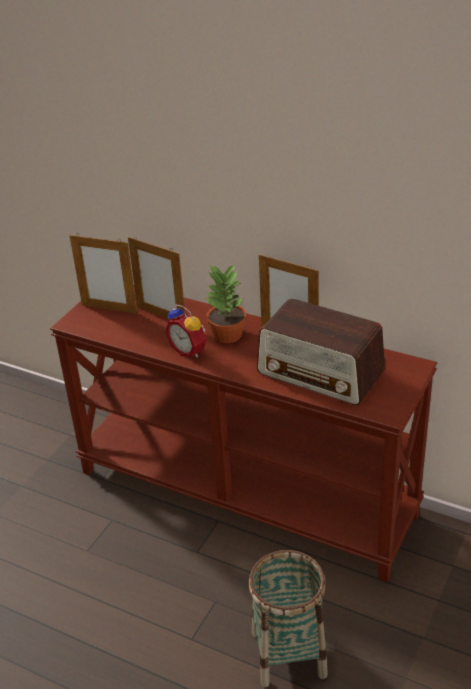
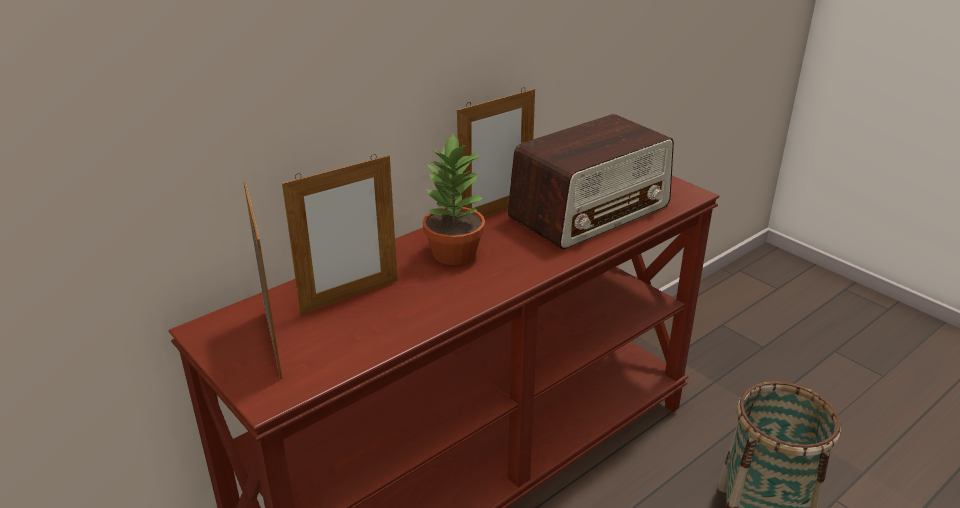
camera: 70 degrees left, 5 degrees down
picture frame [69,233,137,314] -> picture frame turned 60 degrees counterclockwise [244,181,282,379]
alarm clock [165,305,207,358] -> none

